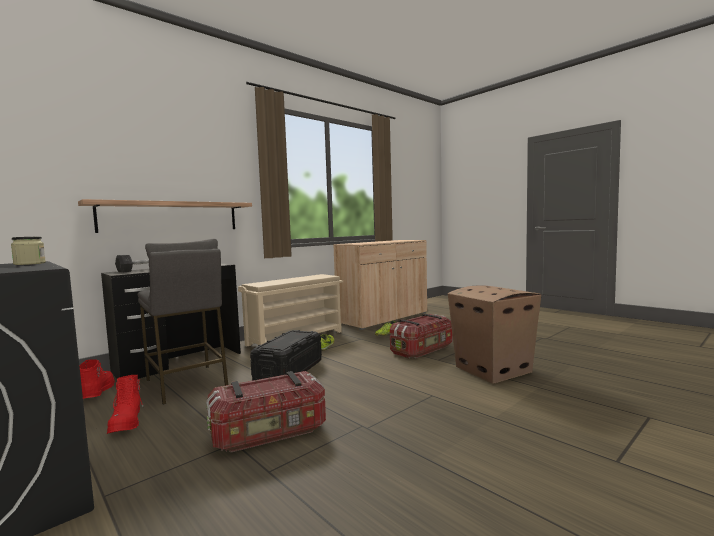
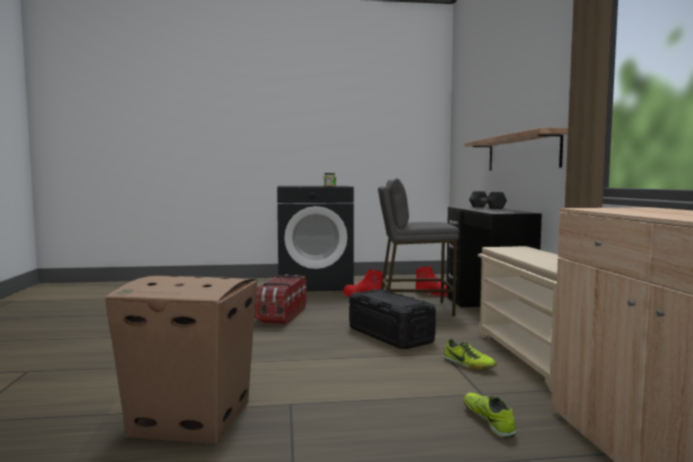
camera: 125 degrees right, 0 degrees up
storage box [390,314,453,358] -> none

